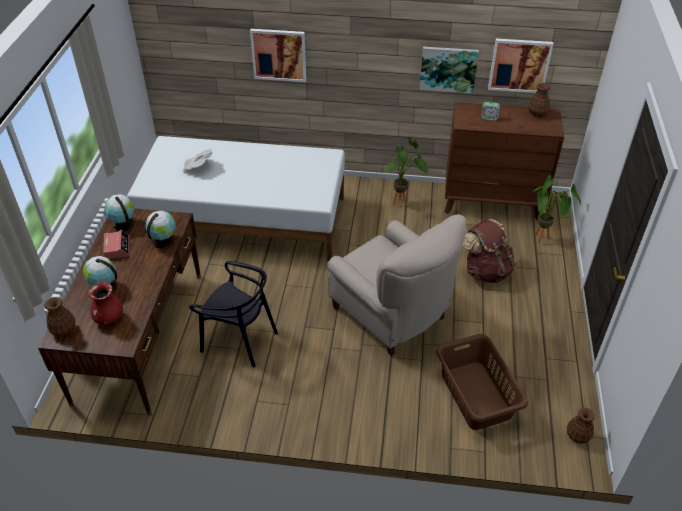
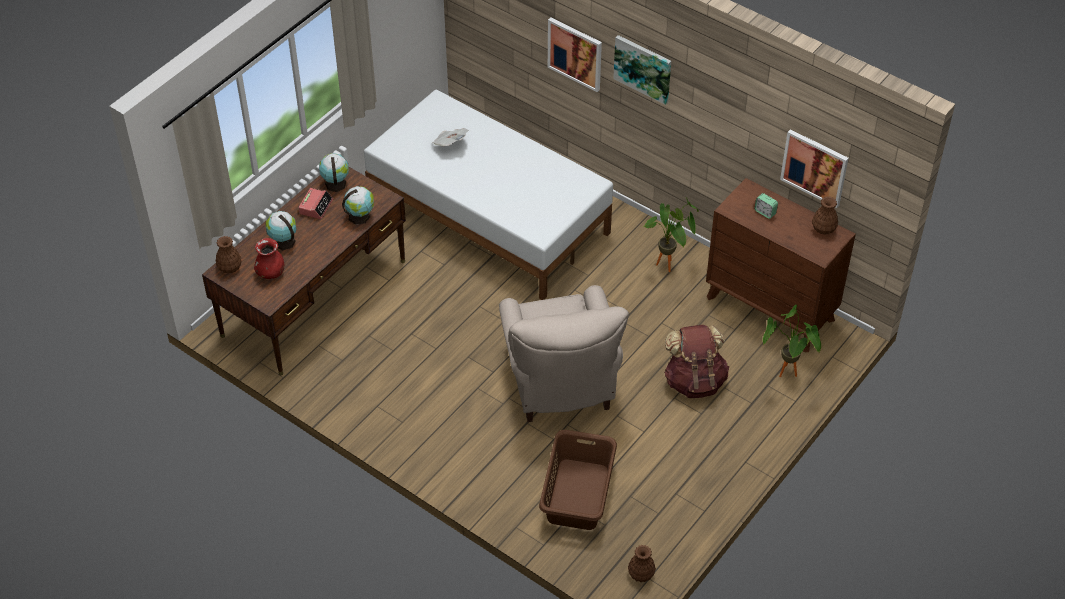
camera: 30 degrees right, 5 degrees up
black chair [189,261,278,367] -> none
picture [420,47,479,93] -> picture moved to [613,35,671,105]

